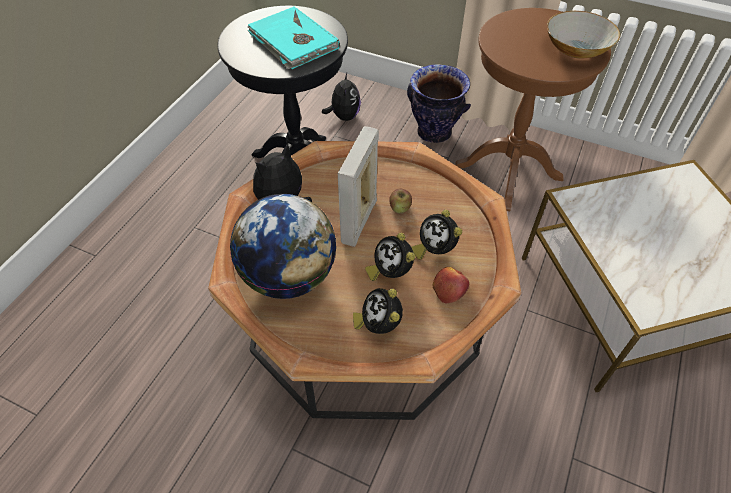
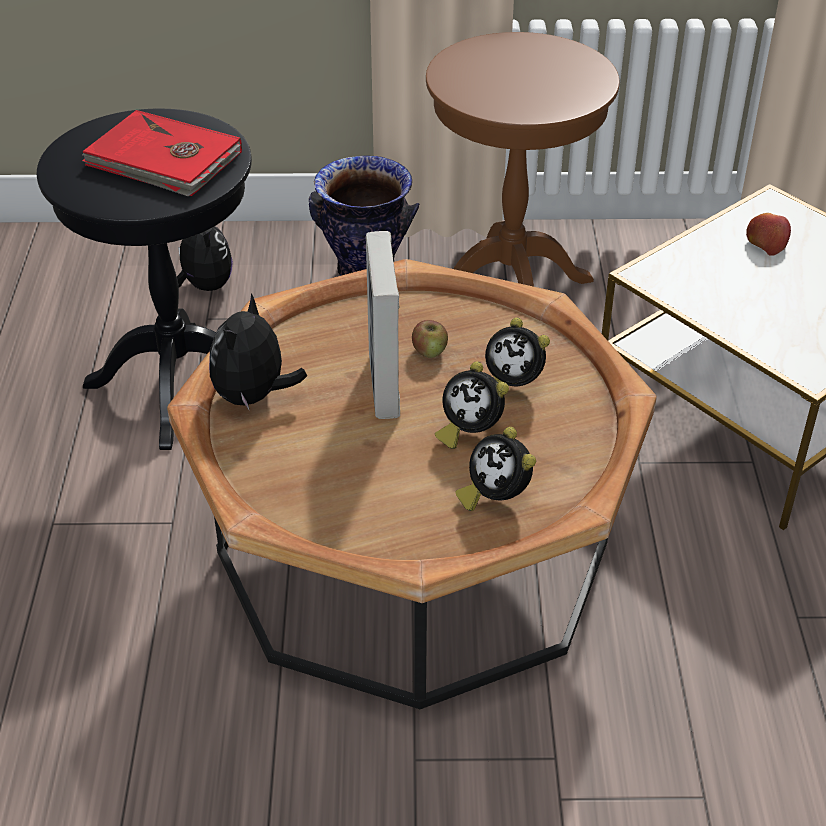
camera: 25 degrees left, 10 degrees down
globe [230,194,337,299] -> none
turquoise book [247,7,340,69] -> red book [82,110,242,196]
apple [432,267,469,303] -> apple moved to [746,213,791,256]
bowl [547,11,620,59] -> none

